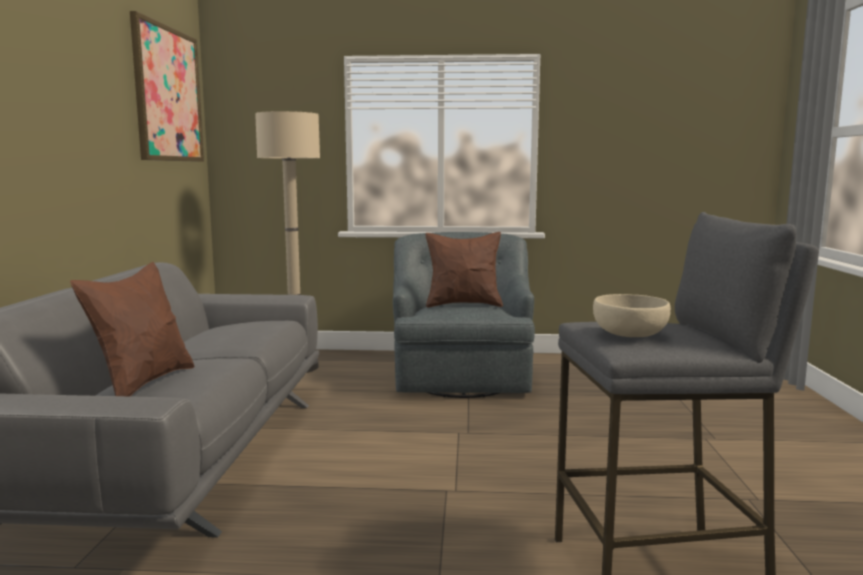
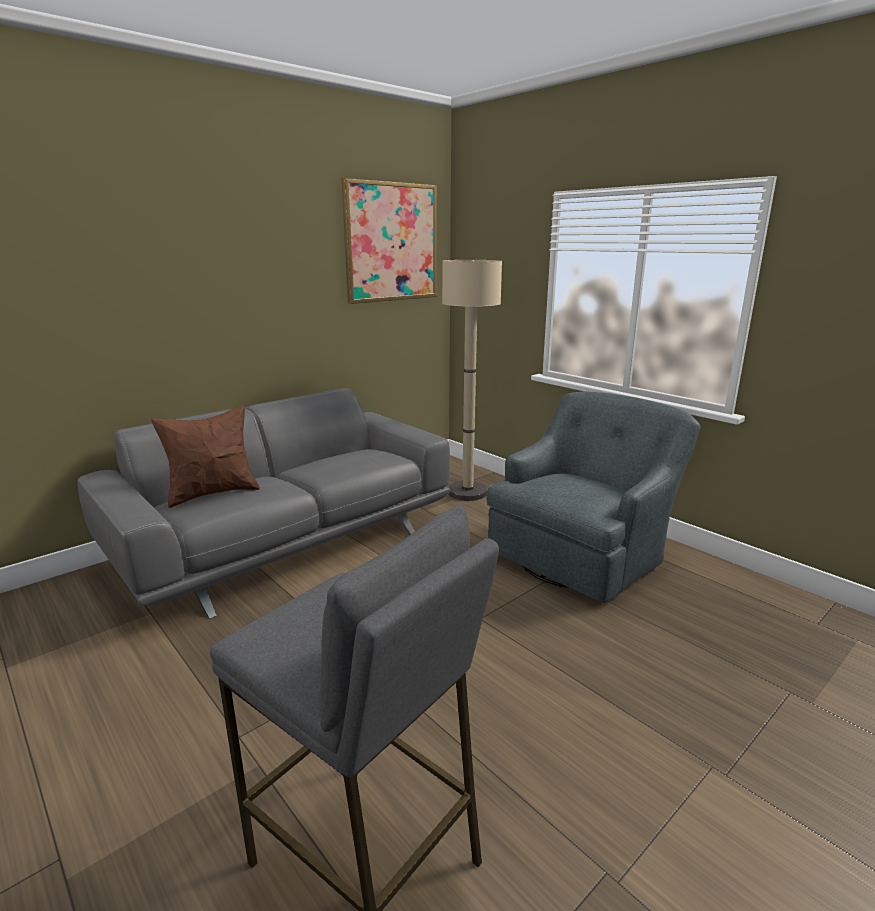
camera: 45 degrees right, 10 degrees up
brown pillow [425,232,503,307] -> none
beige bowl [593,294,671,337] -> none

